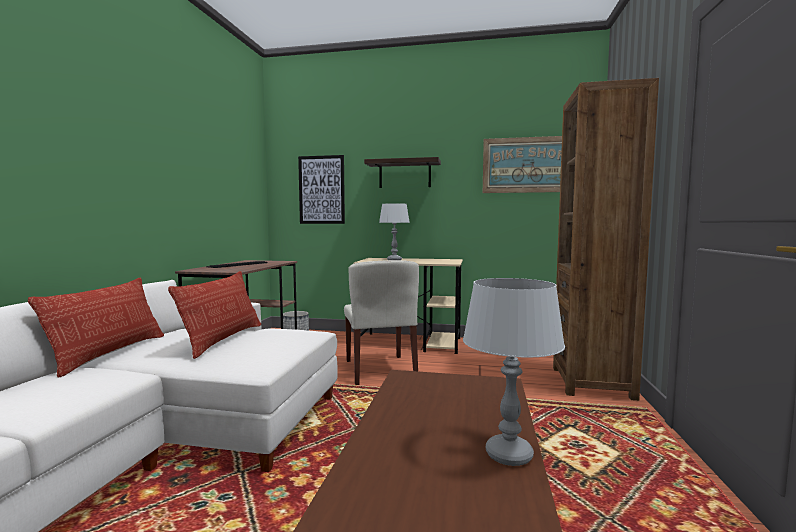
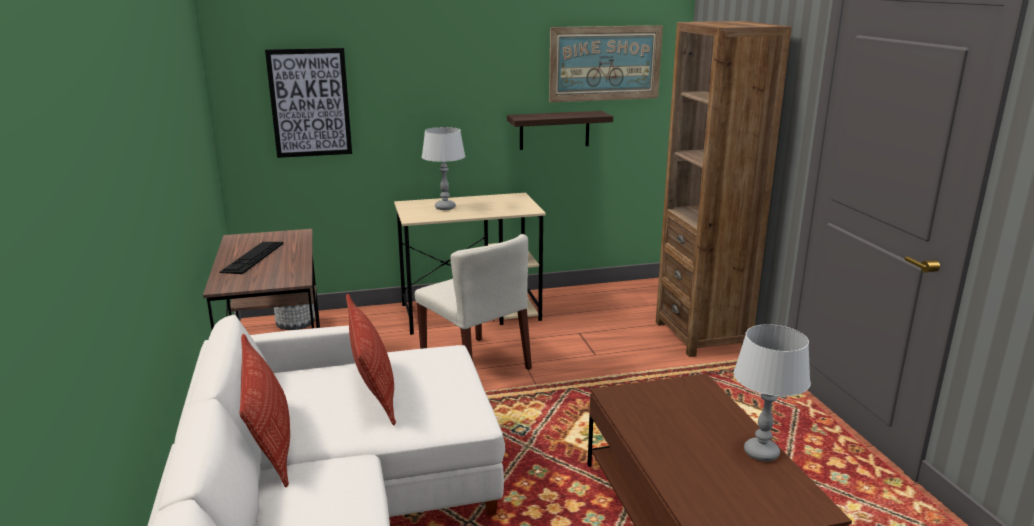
camera: 25 degrees left, 15 degrees up
shelf [364,157,441,188] -> shelf moved to [507,111,613,150]

